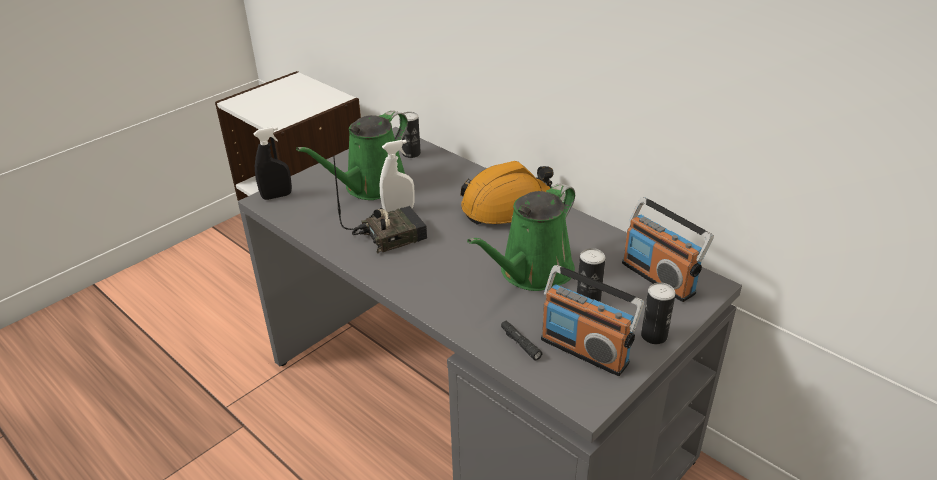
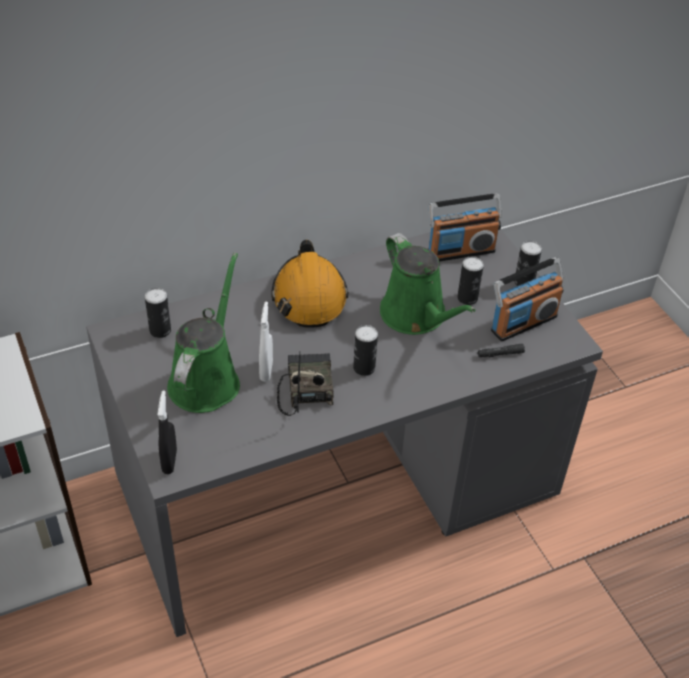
camera: 70 degrees left, 10 degrees up
green watering can [296,111,408,200] -> green watering can turned 135 degrees counterclockwise [167,253,240,413]
none -> can [353,325,378,376]

